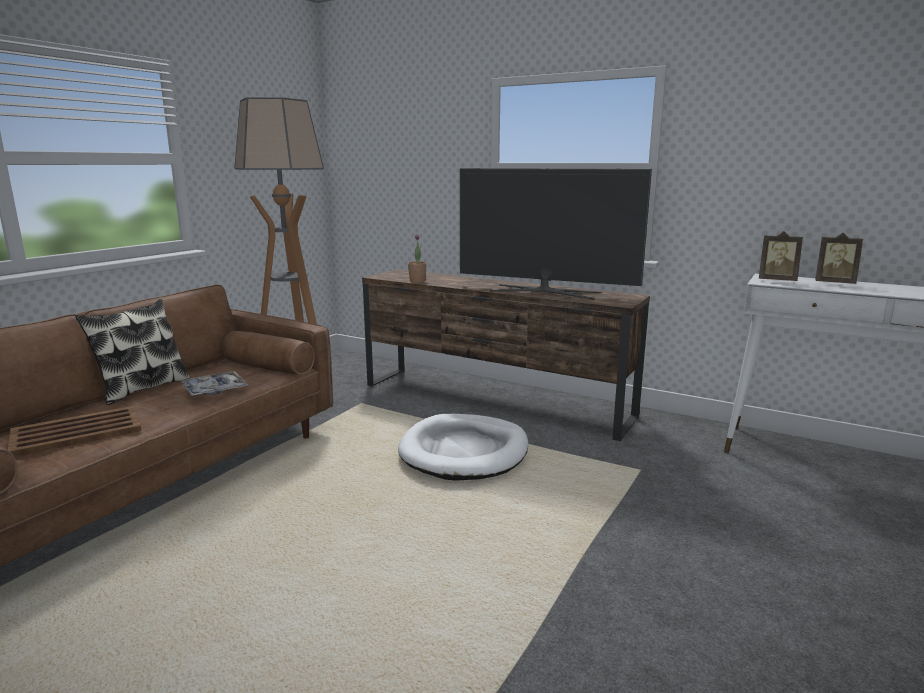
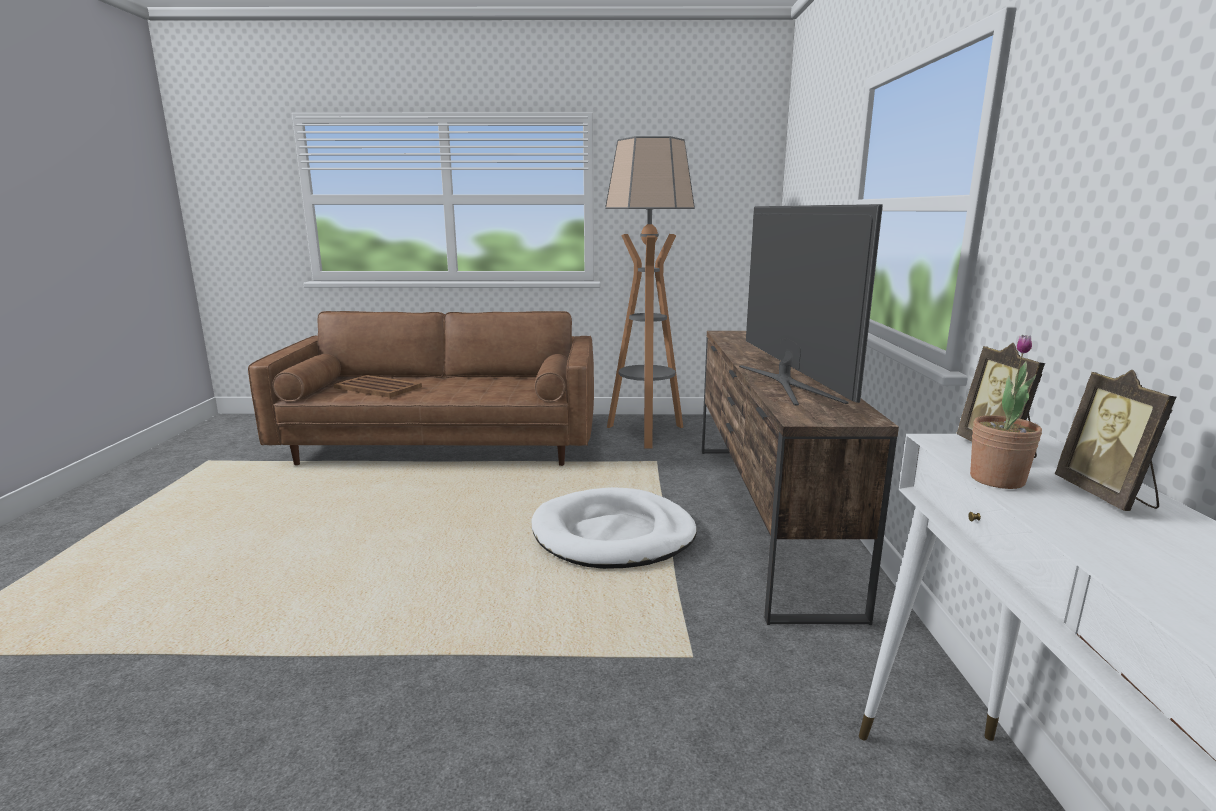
camera: 60 degrees right, 0 degrees up
pillow [75,299,190,405] -> none
tray [181,371,248,396] -> none
potted plant [408,234,426,283] -> potted plant moved to [970,334,1042,489]

